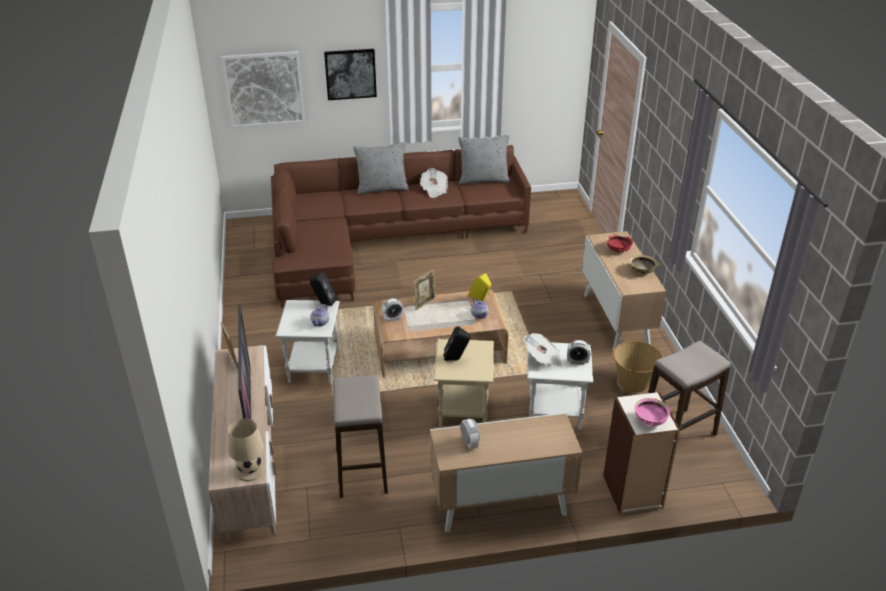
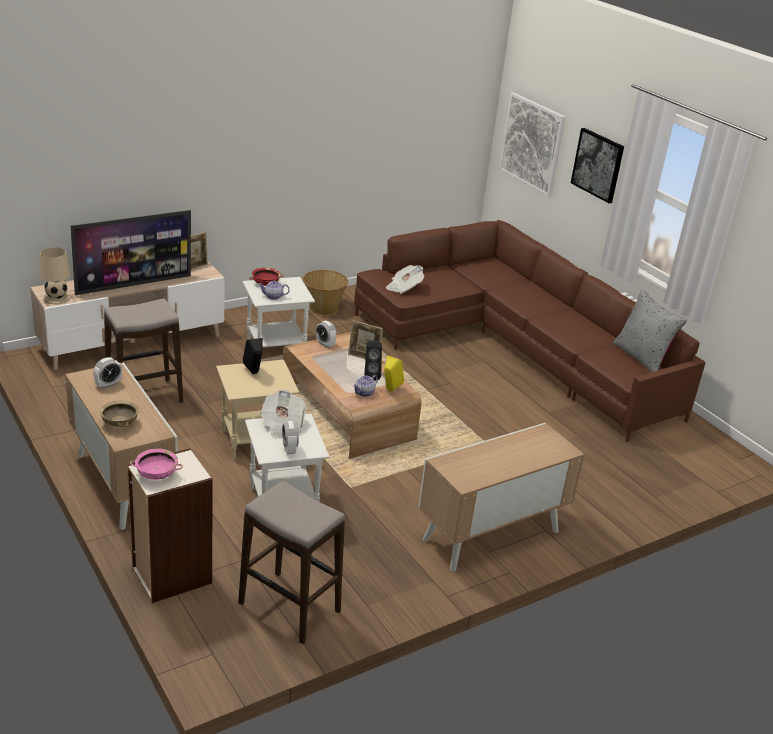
camera: 65 degrees right, 5 degrees down
black speaker [310,272,336,306] -> black speaker moved to [364,340,382,381]
grey pillow [353,142,409,195] -> none
newspaper [420,168,448,198] -> newspaper moved to [386,265,424,294]
red bowl [607,234,633,252] -> red bowl moved to [249,267,283,286]
basket [613,341,663,393] -> basket moved to [303,270,348,315]
beige bowl [626,255,660,274] -> beige bowl moved to [100,400,139,427]

